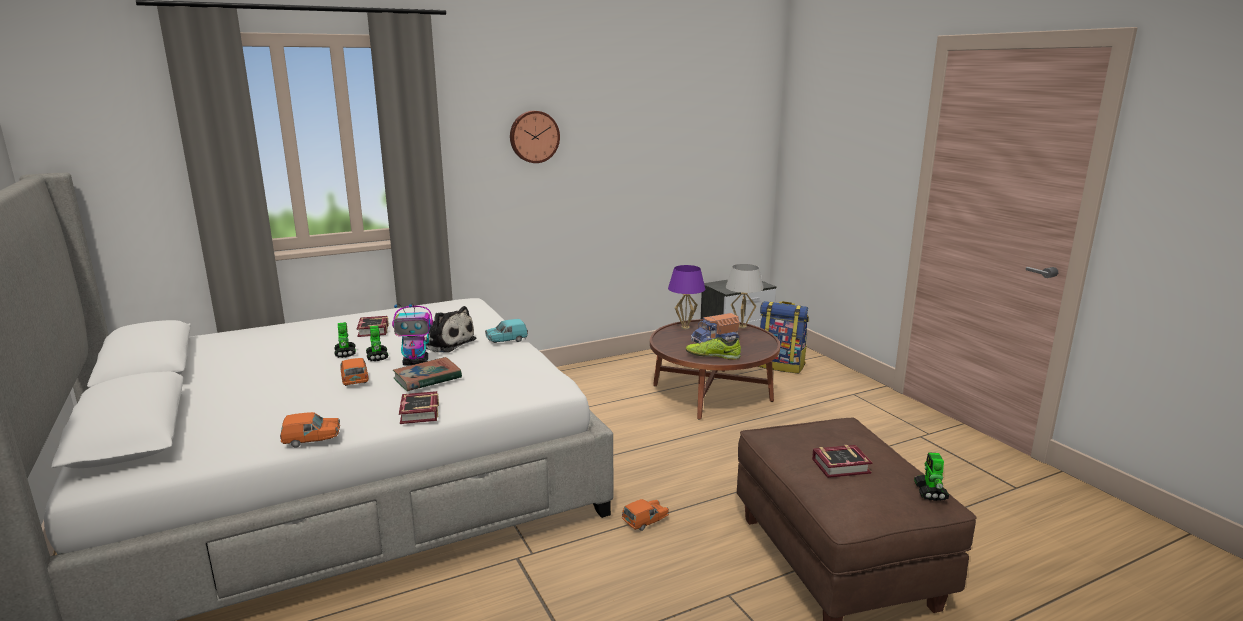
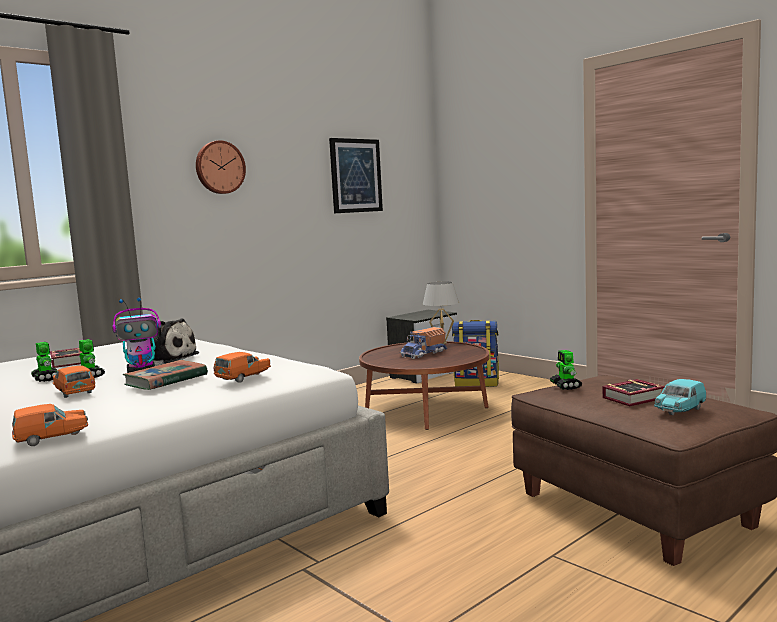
camera: 15 degrees left, 10 degrees down
book [399,391,439,424] -> none
turquoise toy car [485,319,528,343] -> turquoise toy car moved to [654,379,706,415]
orange toy car [622,499,669,531] -> orange toy car moved to [214,352,271,383]
purple table lamp [668,265,705,329] -> none
shoe [686,337,741,360] -> none
toy robot [914,452,949,501] -> toy robot moved to [550,350,582,390]
none -> picture [329,138,383,213]

